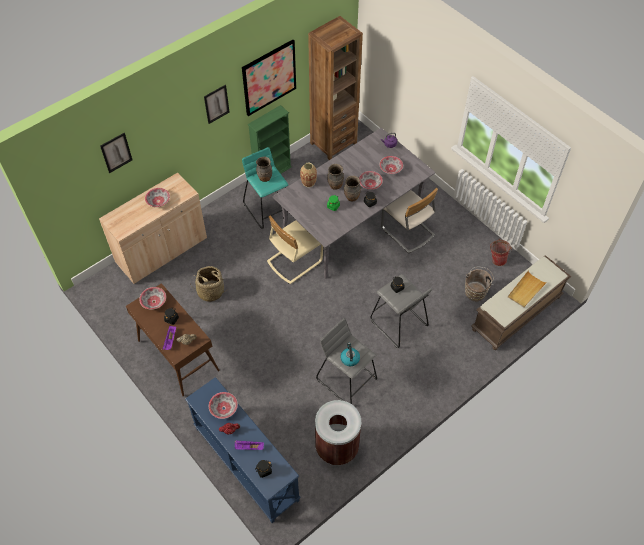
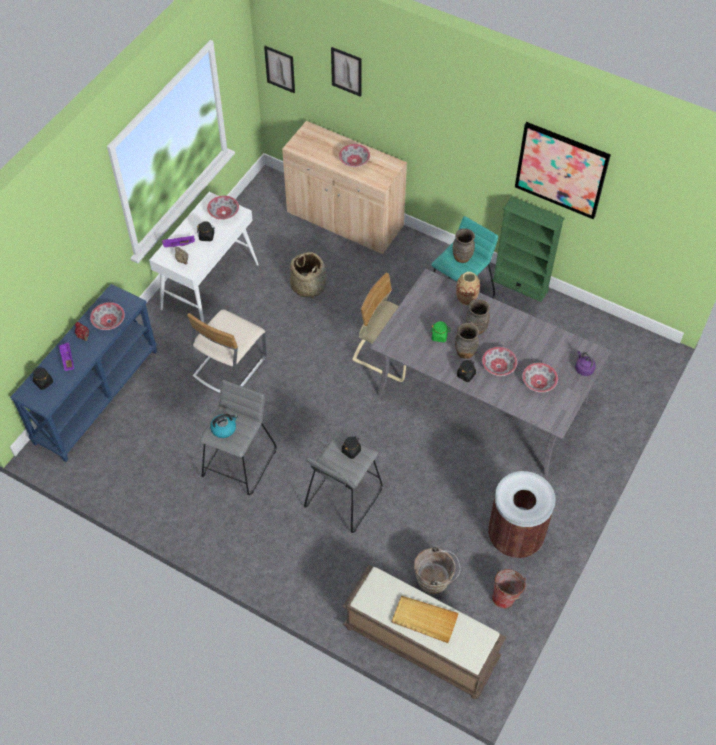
camera: 70 degrees right, 0 degrees up
brown console table [126,283,220,396] -> white console table [149,192,259,323]
picture [204,85,229,124] -> picture moved to [264,46,295,93]
brown bookcase [308,16,363,160] -> none
brown trash can [315,400,361,465] -> brown trash can moved to [488,471,556,558]
beige chair [381,188,438,253] -> beige chair moved to [187,309,267,394]

